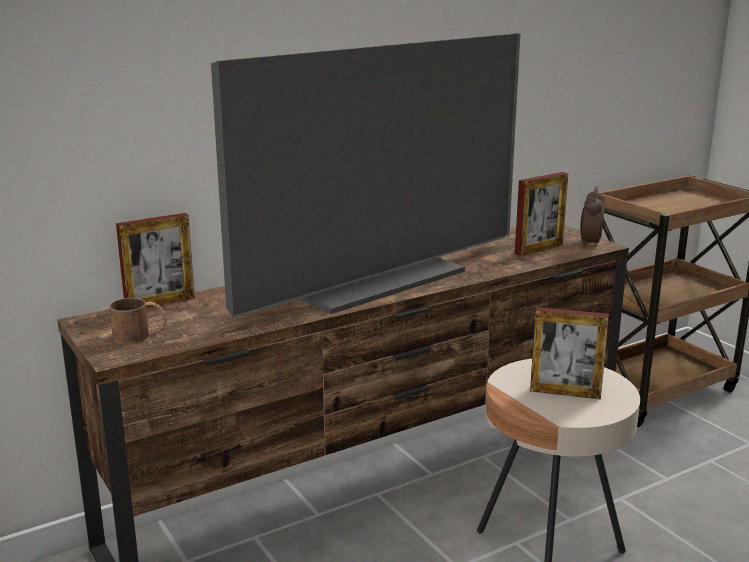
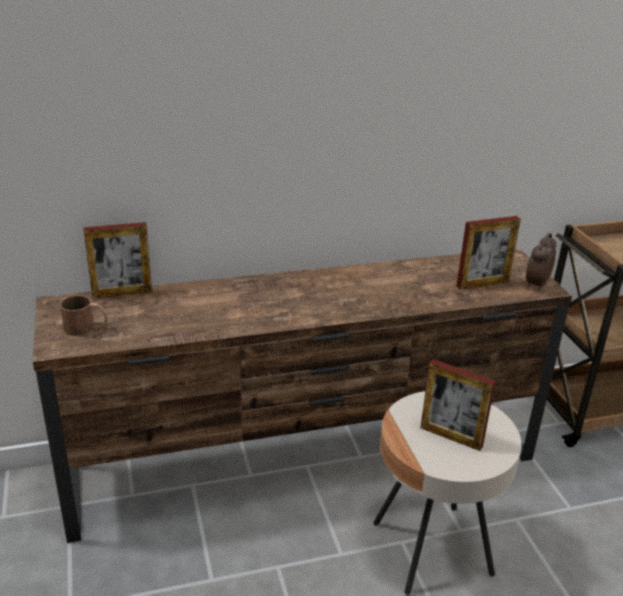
camera: 15 degrees right, 10 degrees up
television [211,33,520,318] -> none

